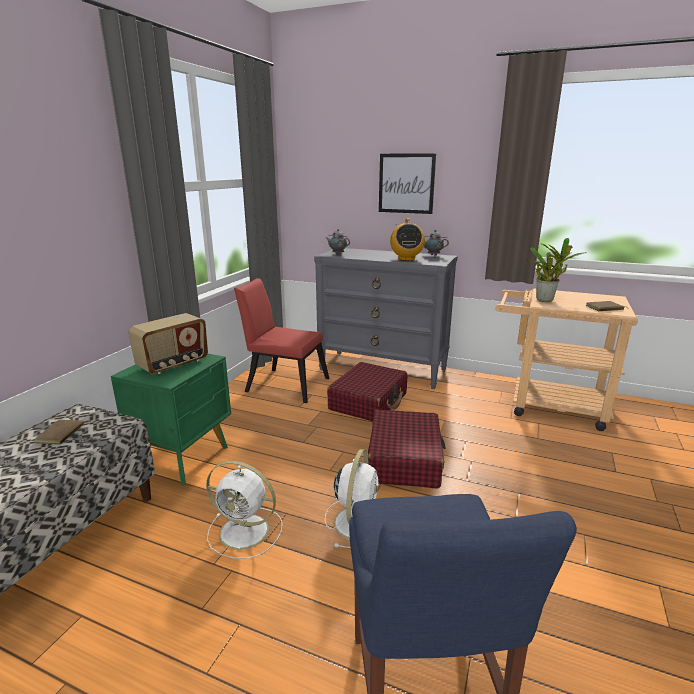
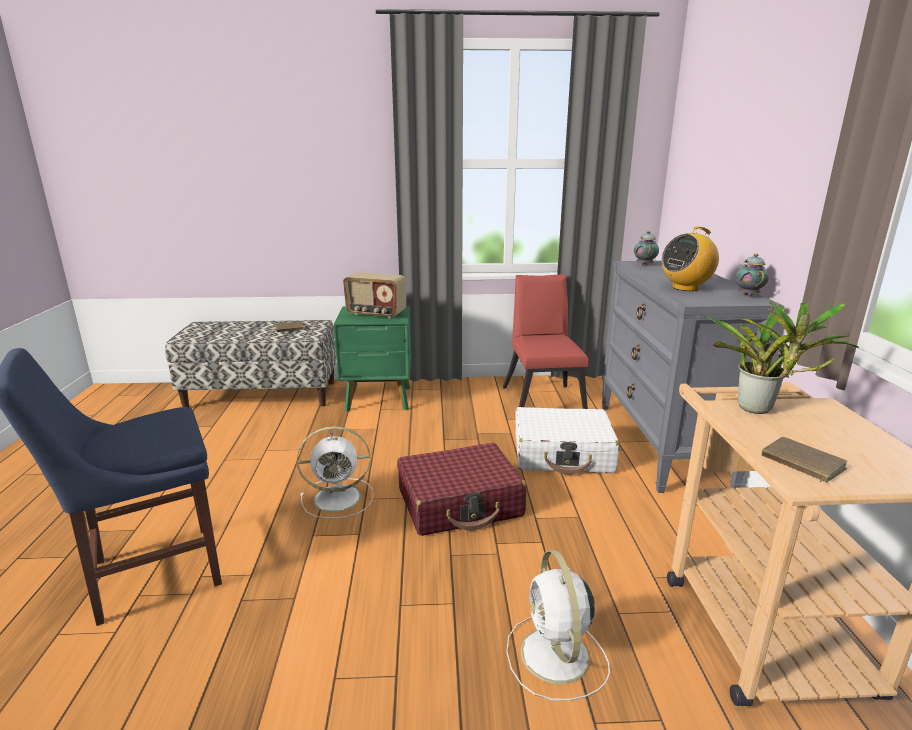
camera: 65 degrees right, 0 degrees up
white fan [206,461,282,559] -> white fan moved to [506,550,610,701]
red suitcase [327,362,407,422] -> white suitcase [515,407,620,475]
picture [379,153,436,214] -> none

